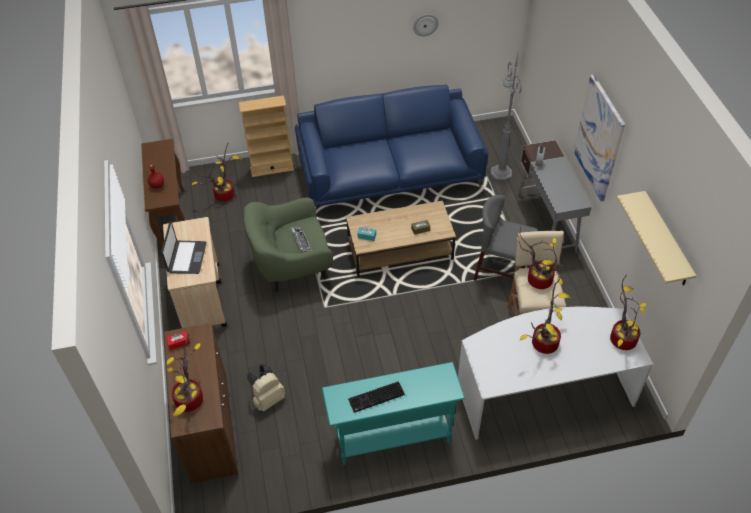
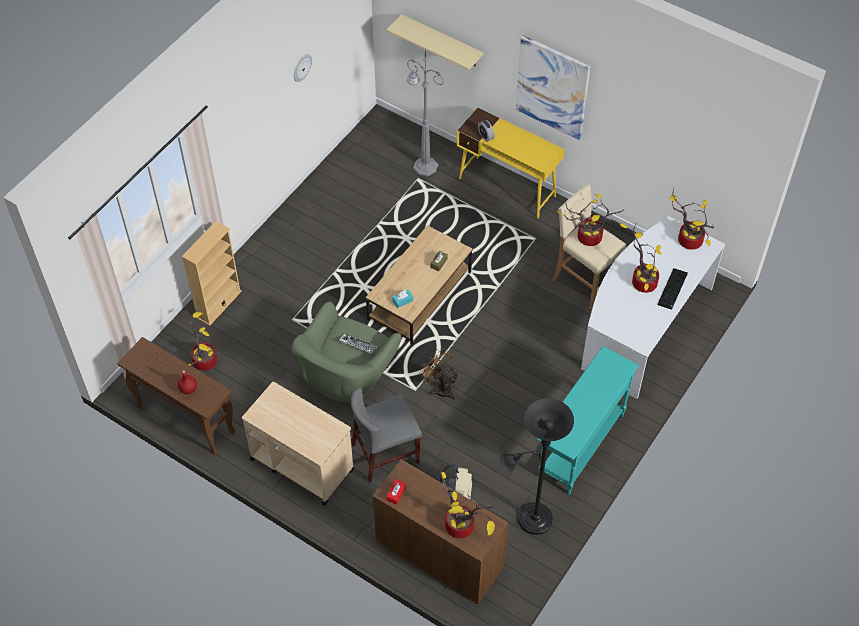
camera: 45 degrees left, 5 degrees up
laptop [161,221,207,274] -> none
blue sofa [295,85,488,209] -> none
keyboard [348,381,405,413] -> keyboard moved to [658,268,688,310]
grey chair [474,195,538,281] -> grey chair moved to [351,388,422,482]
grey desk [516,140,592,253] -> yellow desk [457,107,565,219]
beige shelf [617,191,696,286] -> beige shelf moved to [386,14,483,70]
none -> brown fan [419,348,459,400]
none -> black floor lamp [500,398,574,535]

